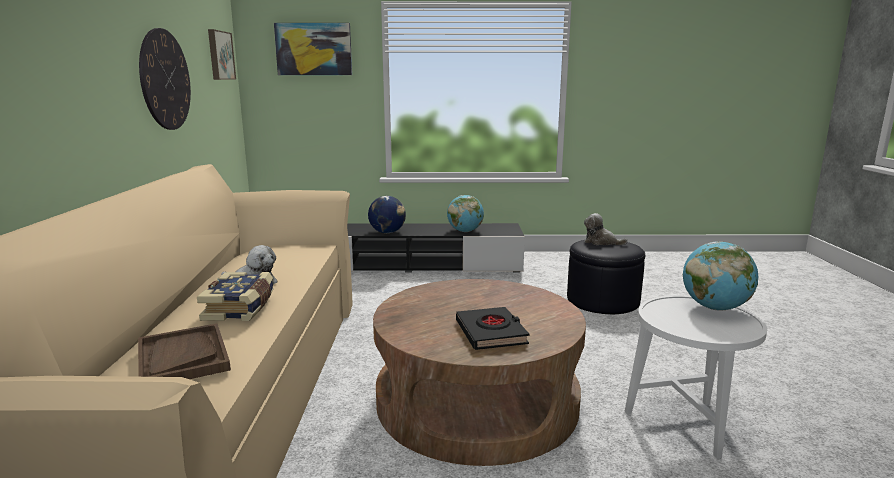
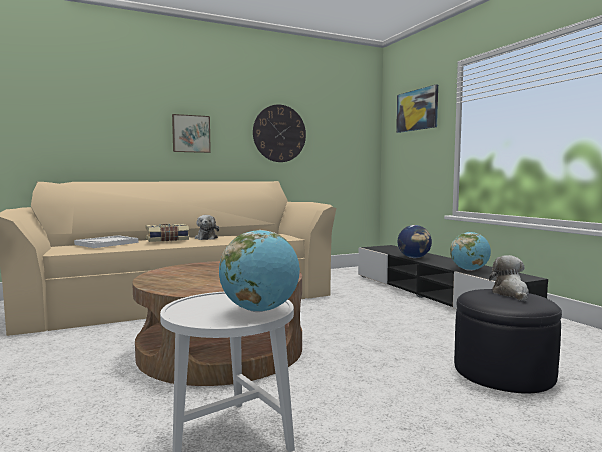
camera: 65 degrees right, 10 degrees down
brown tray [138,323,231,379] -> white tray [74,235,138,248]
picture [208,29,236,80] -> picture moved to [172,114,211,153]
black book [456,307,529,350] -> none

